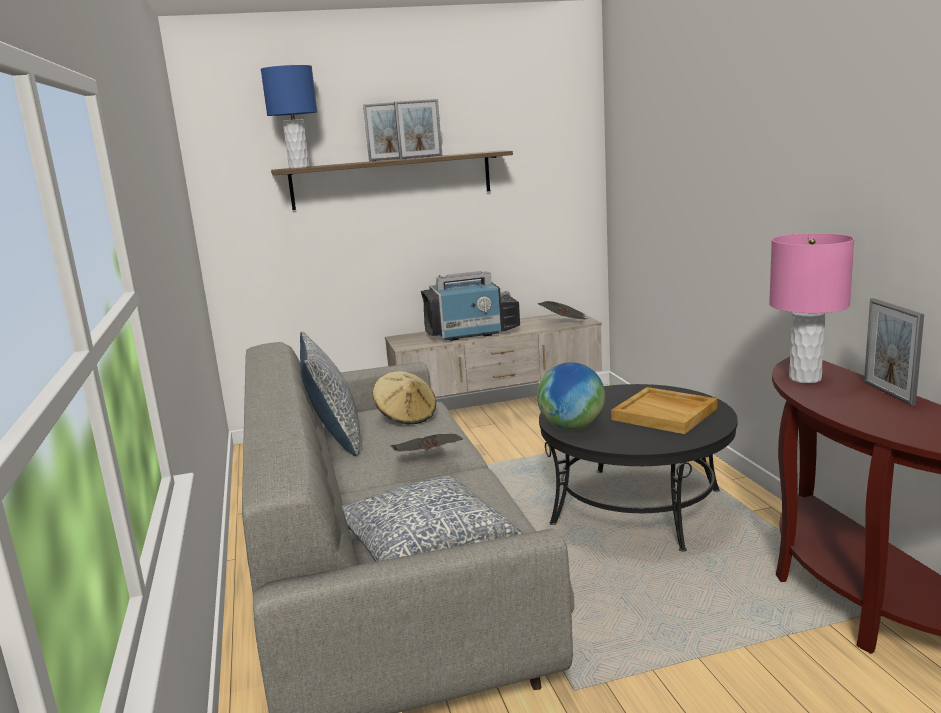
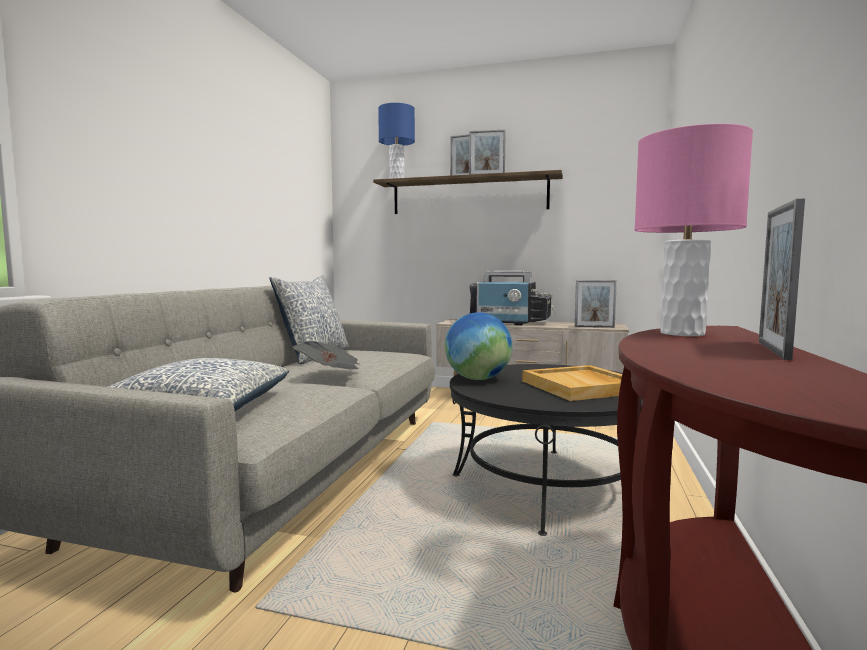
camera: 30 degrees right, 10 degrees down
beige hat [373,371,436,424] -> none
newspaper [538,301,587,319] -> picture frame [575,280,617,328]

